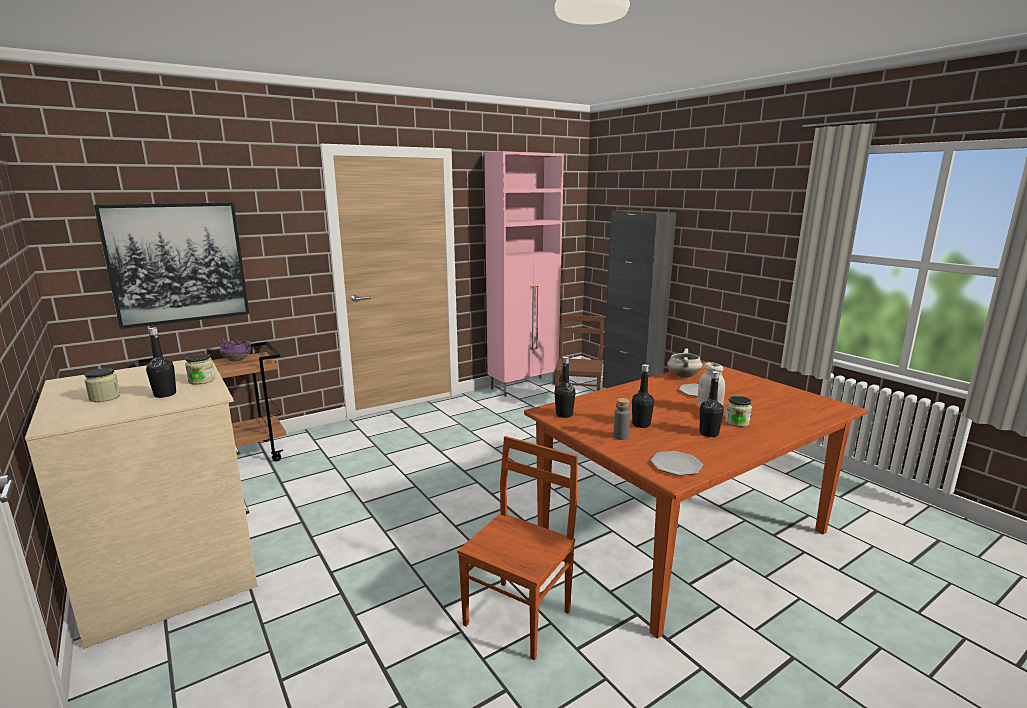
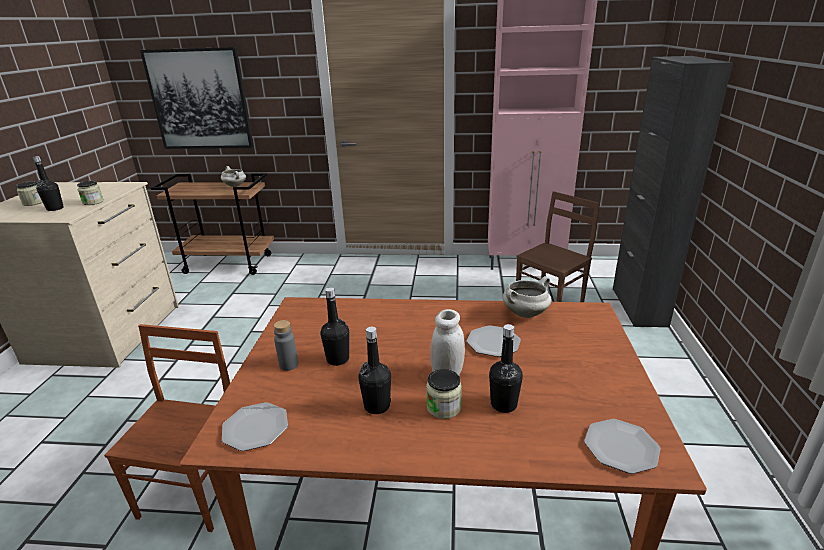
camera: 40 degrees right, 10 degrees up
purple cooking pot [218,338,252,362] -> white cooking pot [221,166,246,187]
brown chair [457,436,578,660] -> brown chair turned 60 degrees counterclockwise [104,324,230,532]
black bottle [555,357,576,418] -> black bottle moved to [489,324,523,413]
none -> plate [584,419,661,474]

